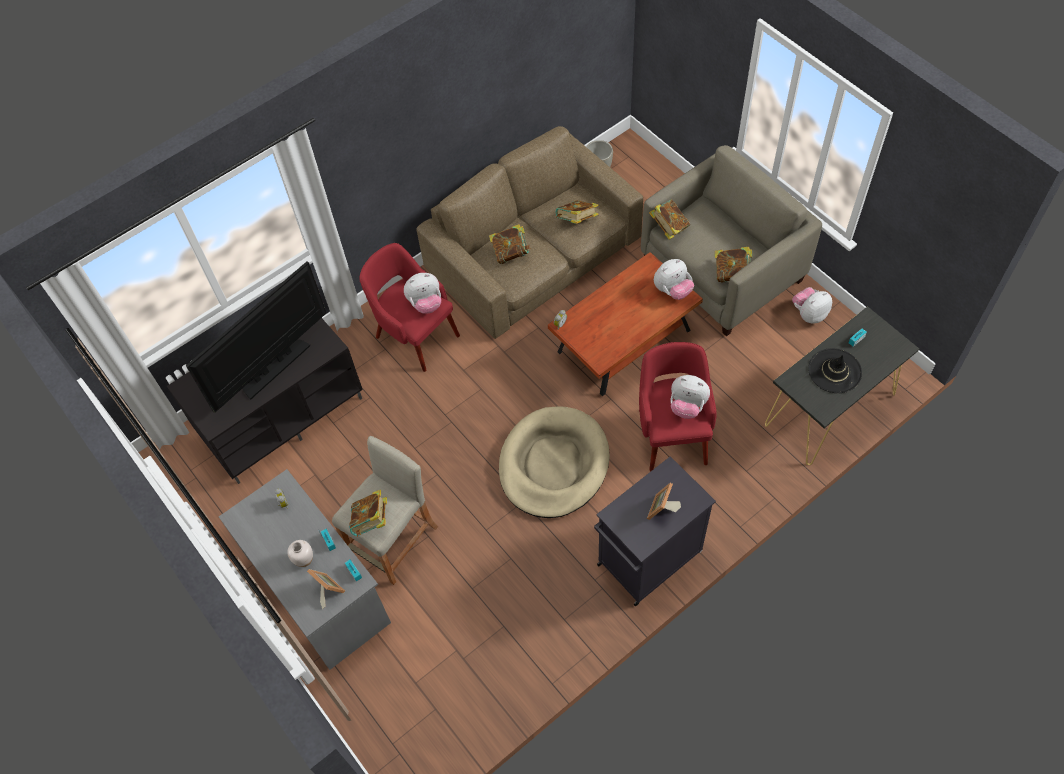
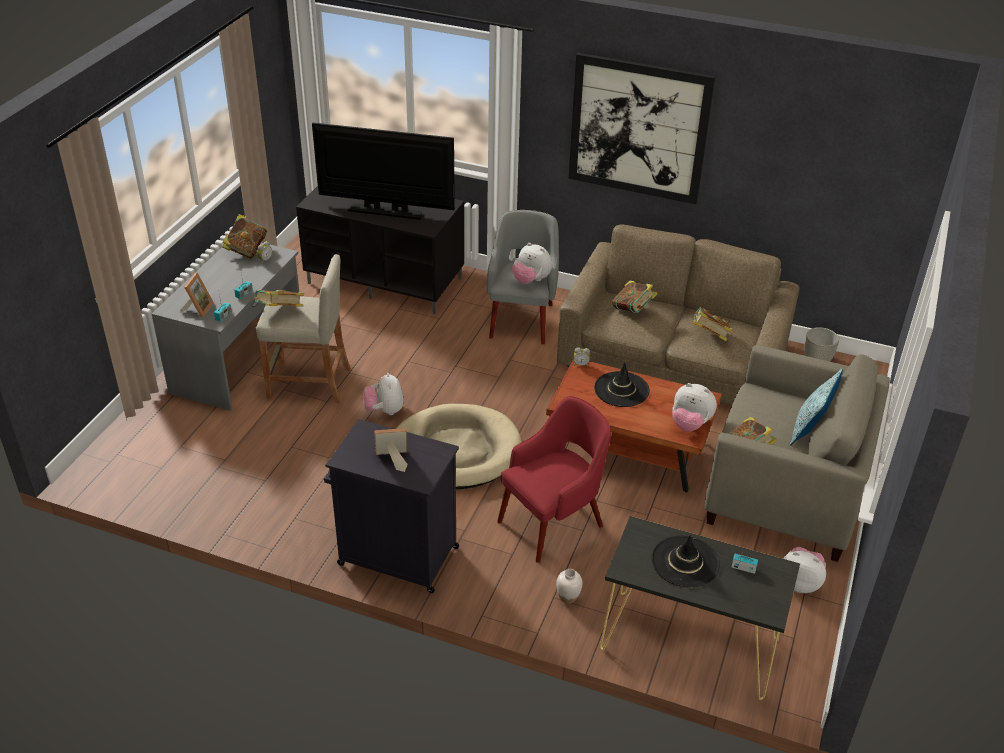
camera: 55 degrees right, 20 degrees down
white vase [287,540,313,567] -> white vase moved to [556,569,582,604]
red armchair [359,243,460,372] -> grey armchair [487,210,559,344]
book [649,199,690,240] -> book moved to [222,214,267,259]
plush toy [670,375,710,419] -> plush toy moved to [363,373,404,415]
none -> picture [568,53,715,204]
none -> black hat [594,363,650,407]
none -> pillow [790,369,843,446]

